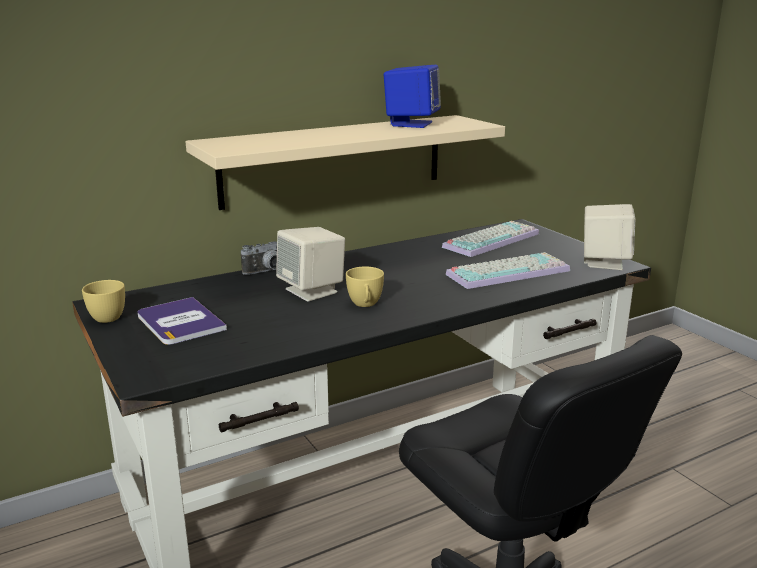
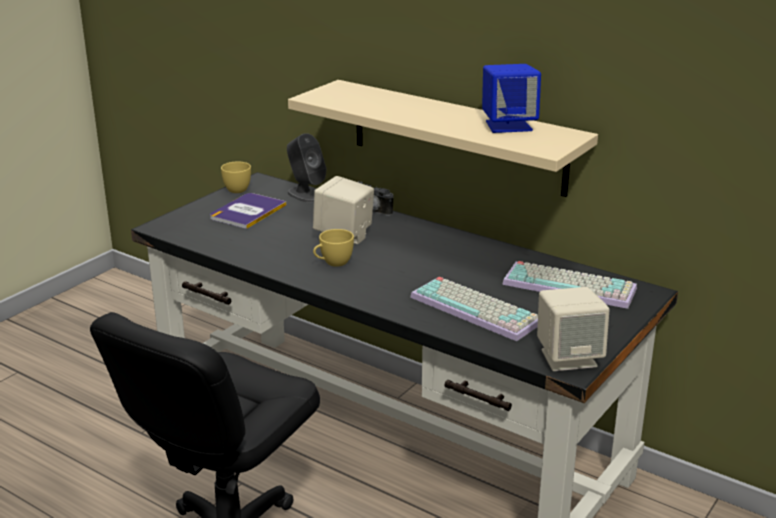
camera: 65 degrees right, 5 degrees up
none -> grey speaker [287,133,326,203]

